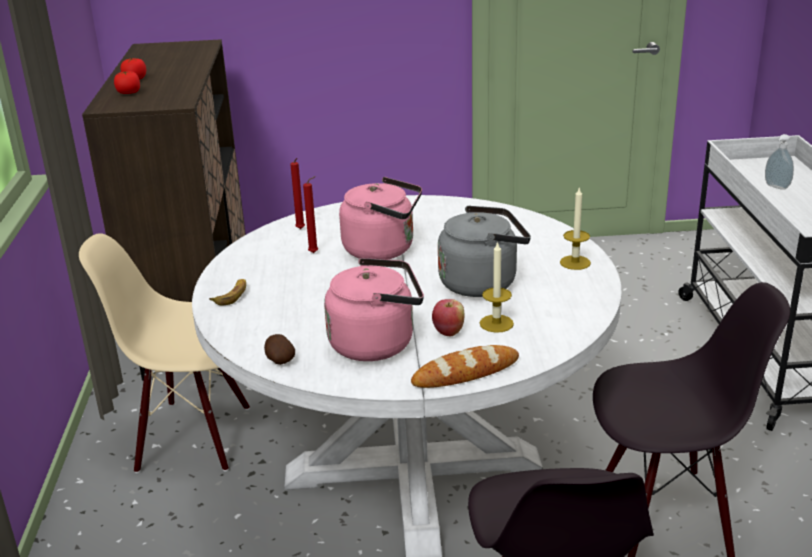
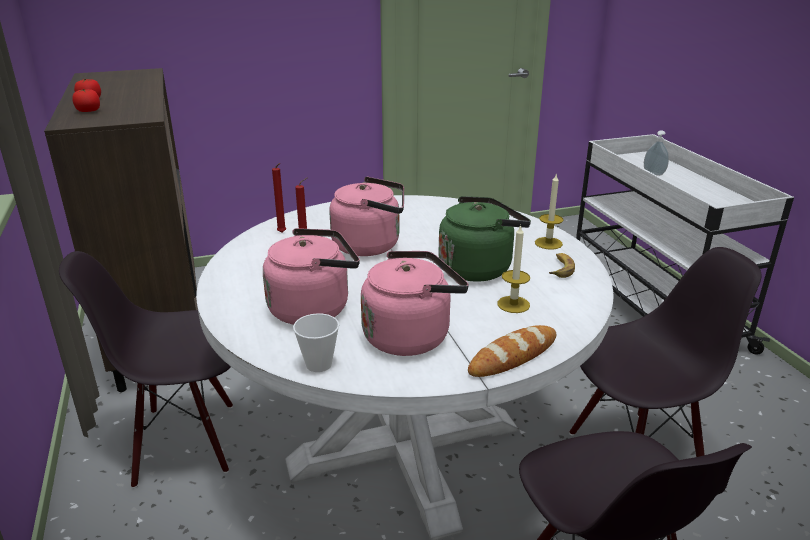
camera: 15 degrees left, 0 degrees up
beige chair [79,233,250,473] -> black chair [59,251,233,488]
banana [209,279,246,305] -> banana moved to [549,253,575,278]
potato [264,334,295,365] -> cup [293,313,339,372]
apple [432,299,464,336] -> none
grey kettle [438,205,531,297] -> green kettle [438,196,531,282]
none -> pink kettle [263,228,360,325]

